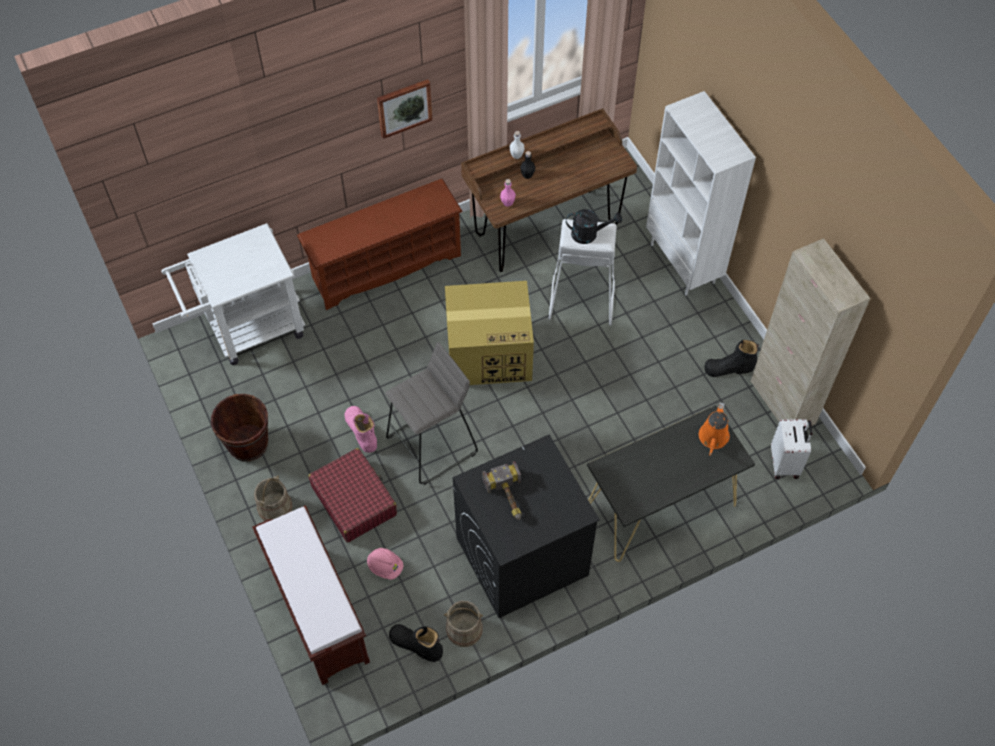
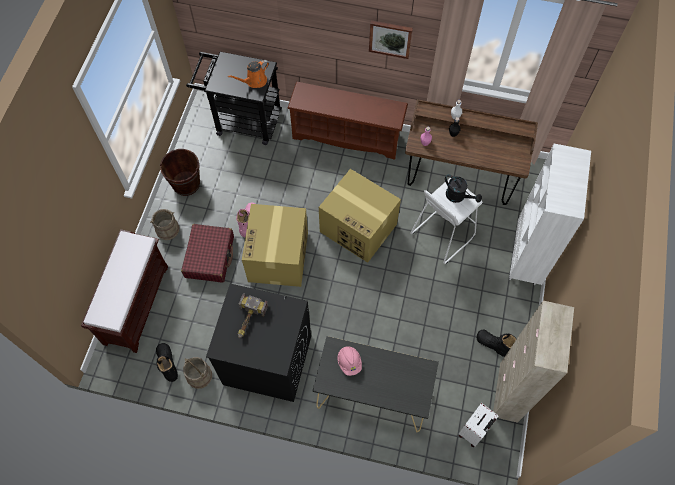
camera: 40 degrees right, 5 degrees up
white cart [161,223,305,365] -> black cart [186,52,282,145]
pink hard hat [367,548,403,580] -> pink hard hat moved to [338,346,362,376]
grey stool [385,342,478,485] -> cardboard box [242,204,308,287]
orange watering can [699,402,730,456] -> orange watering can moved to [228,60,269,88]

